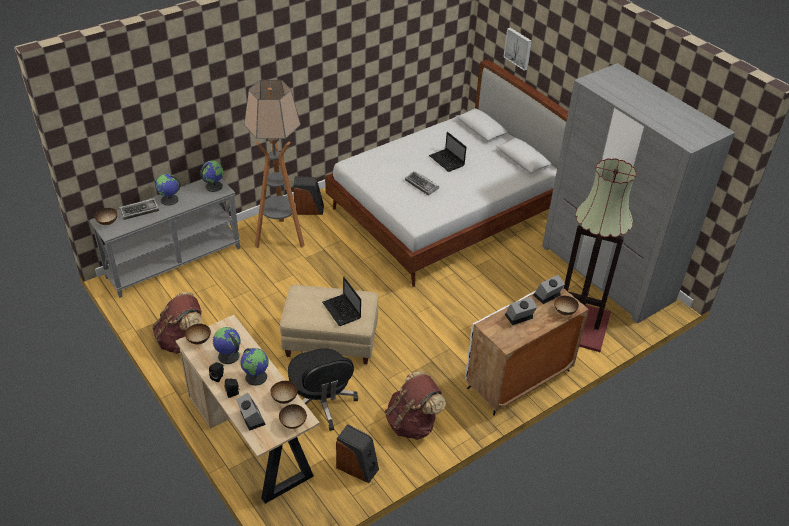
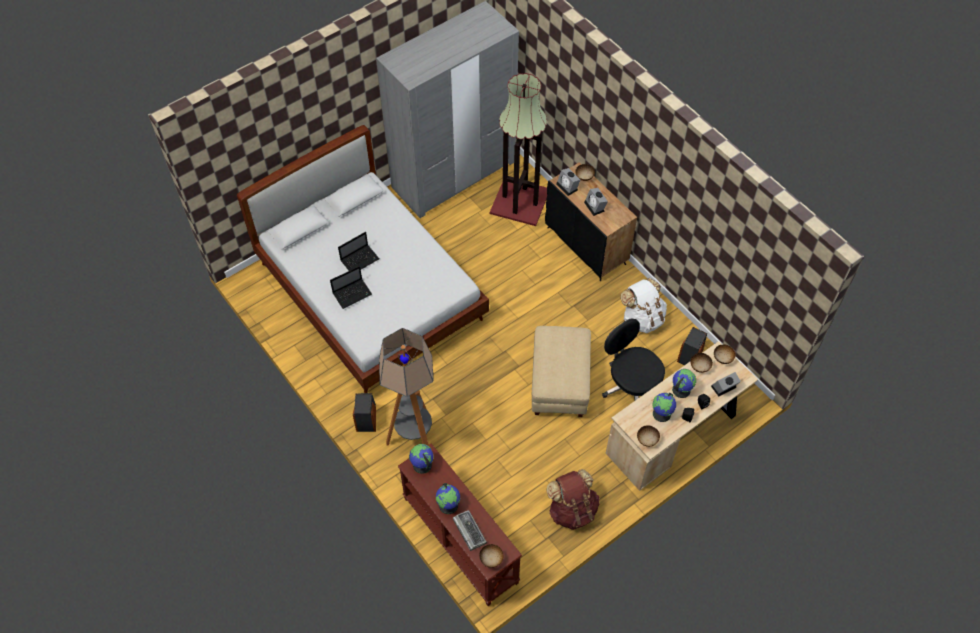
camera: 90 degrees left, 15 degrees up
grey console table [90,178,241,298] -> brown console table [398,444,522,606]
black office chair [288,348,358,431] -> black office chair turned 105 degrees counterclockwise [602,319,665,400]
laptop [322,277,361,326] -> laptop moved to [330,266,372,309]
brown backpack [385,371,446,440] -> white backpack [621,278,667,333]
keyboard [405,171,439,195] -> none
white cabinet [465,288,589,416] -> black cabinet [545,163,637,281]
picture [503,28,532,71] -> none

